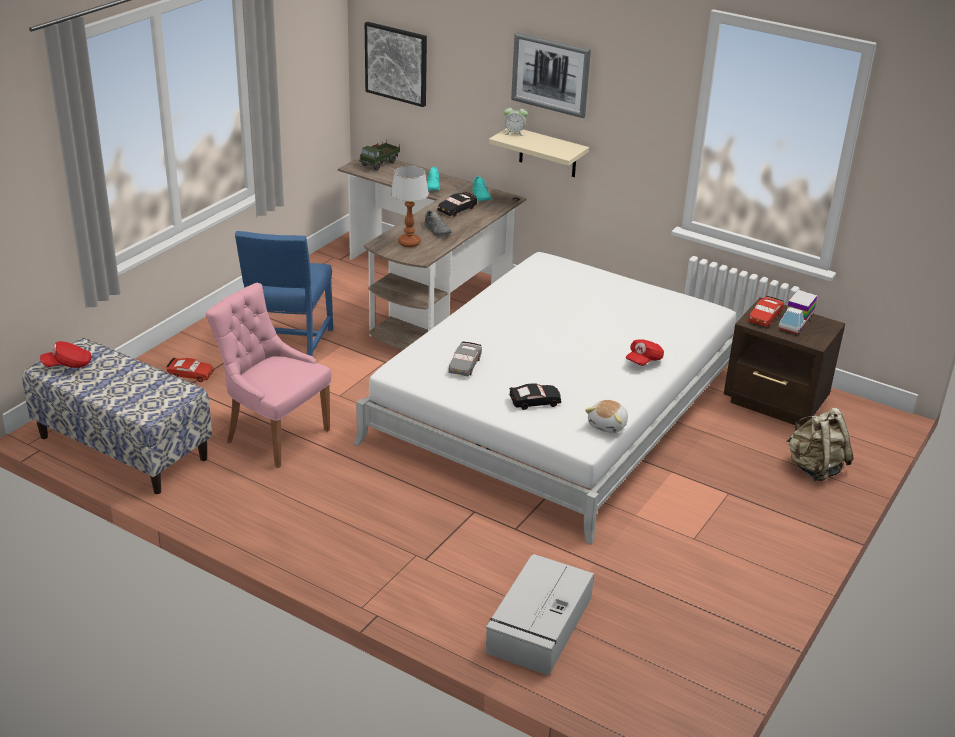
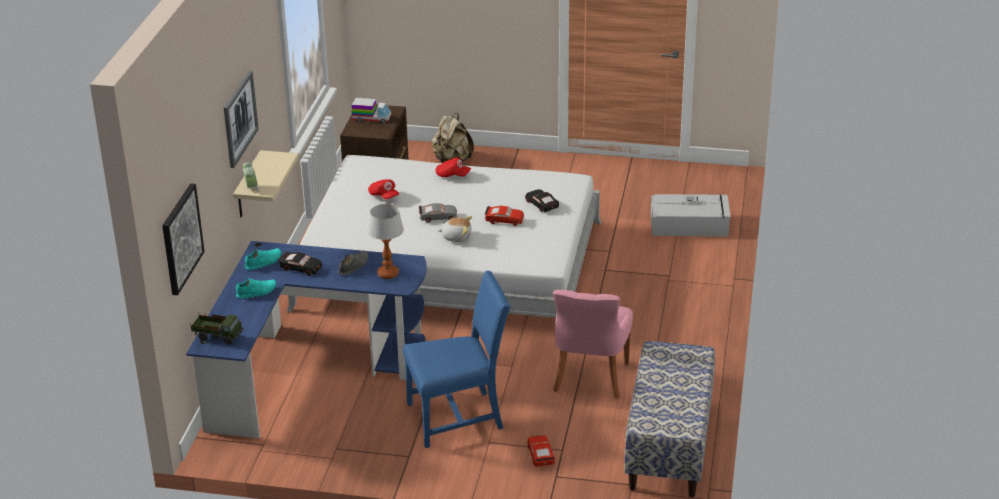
camera: 110 degrees left, 0 degrees up
red cap [40,341,91,368] -> red cap moved to [368,179,399,199]
brown desk [338,157,527,350] -> blue desk [186,241,427,438]
grey toy car [448,341,482,376] -> grey toy car moved to [419,203,457,223]
plush toy [585,400,628,433] -> plush toy moved to [438,216,472,242]
red toy car [748,295,784,327] -> red toy car moved to [485,206,524,226]

